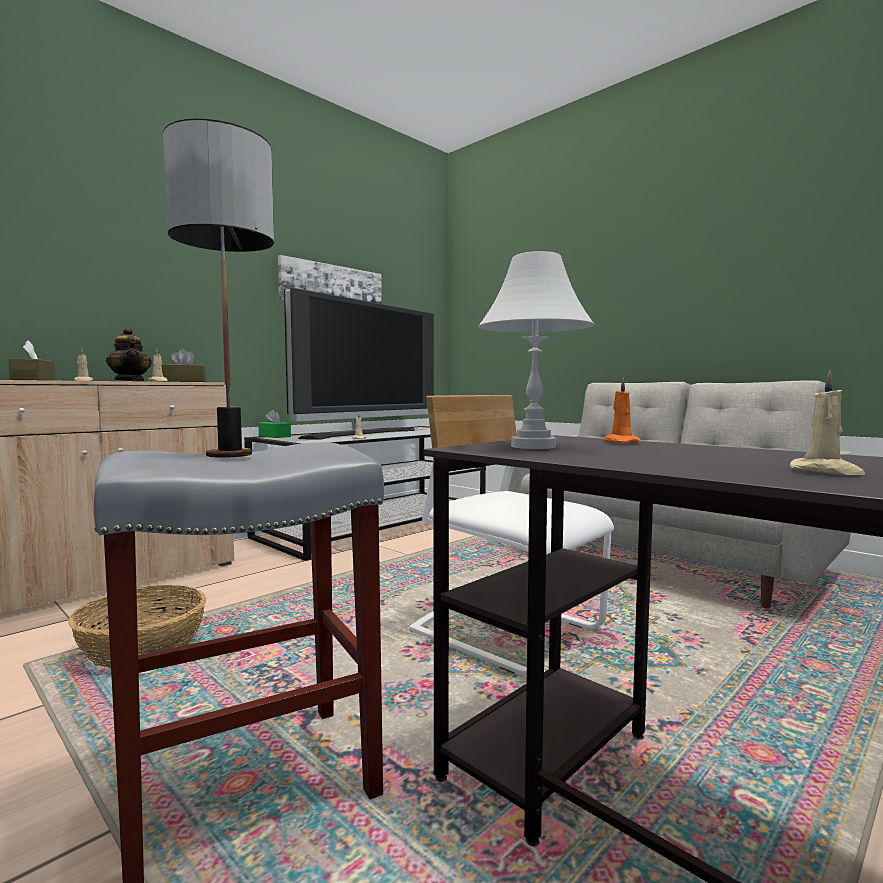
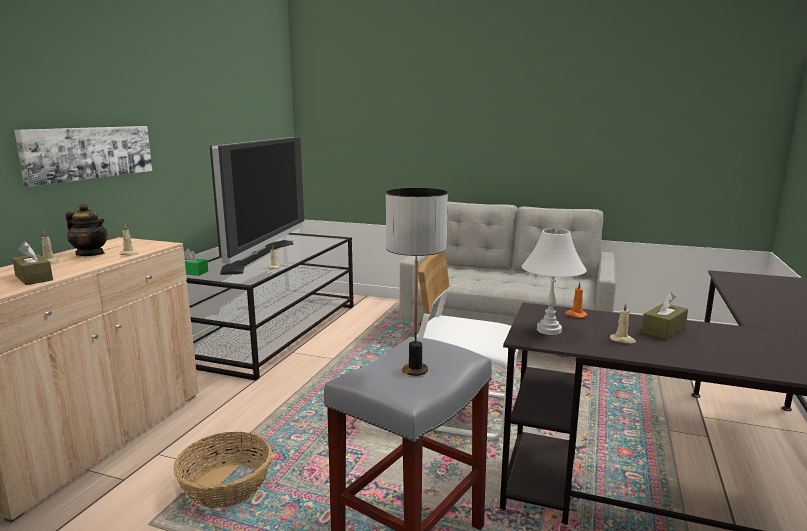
camera: 25 degrees left, 10 degrees up
brown tissue box [162,349,206,382] -> brown tissue box moved to [642,293,688,340]
picture [278,255,382,304] -> picture moved to [14,126,152,187]
beige candle [790,370,865,475] -> beige candle moved to [610,303,636,343]

